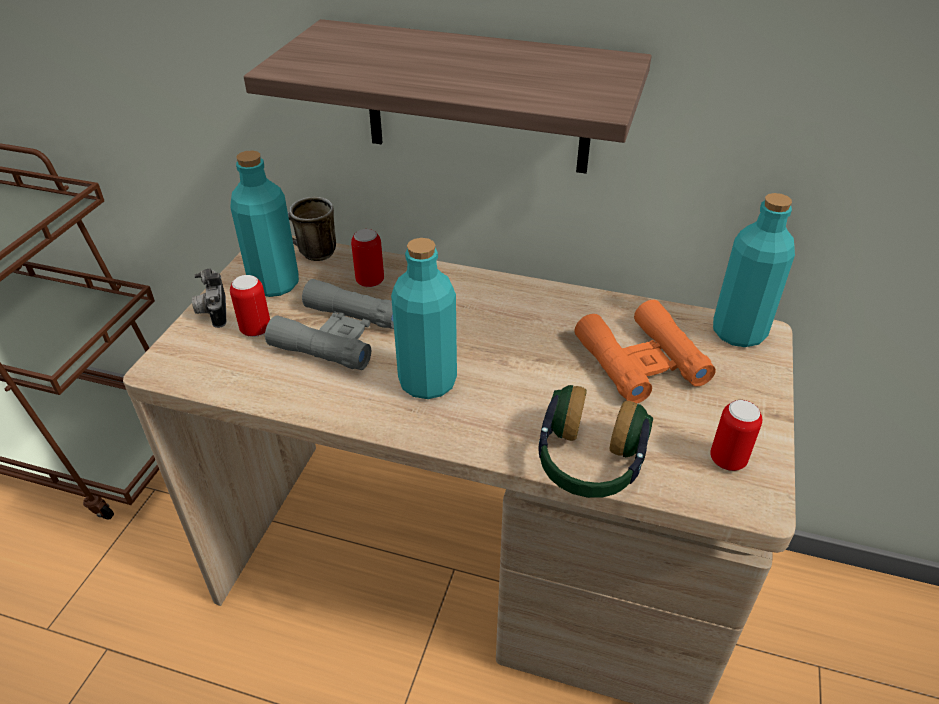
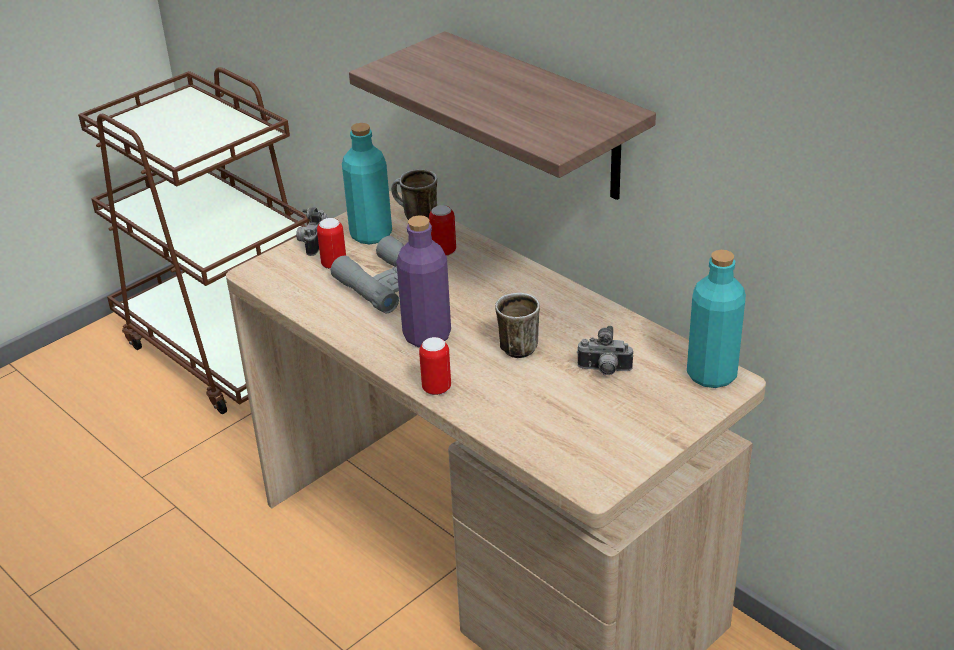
camera: 30 degrees right, 5 degrees down
turquoise bottle [391,238,457,399] -> purple bottle [396,215,451,347]
headphones [539,385,653,498] -> none
orange binoculars [575,300,716,404] -> camera [577,325,633,375]
can [710,400,762,471] -> can moved to [419,337,451,395]
none -> mug [495,293,540,358]

